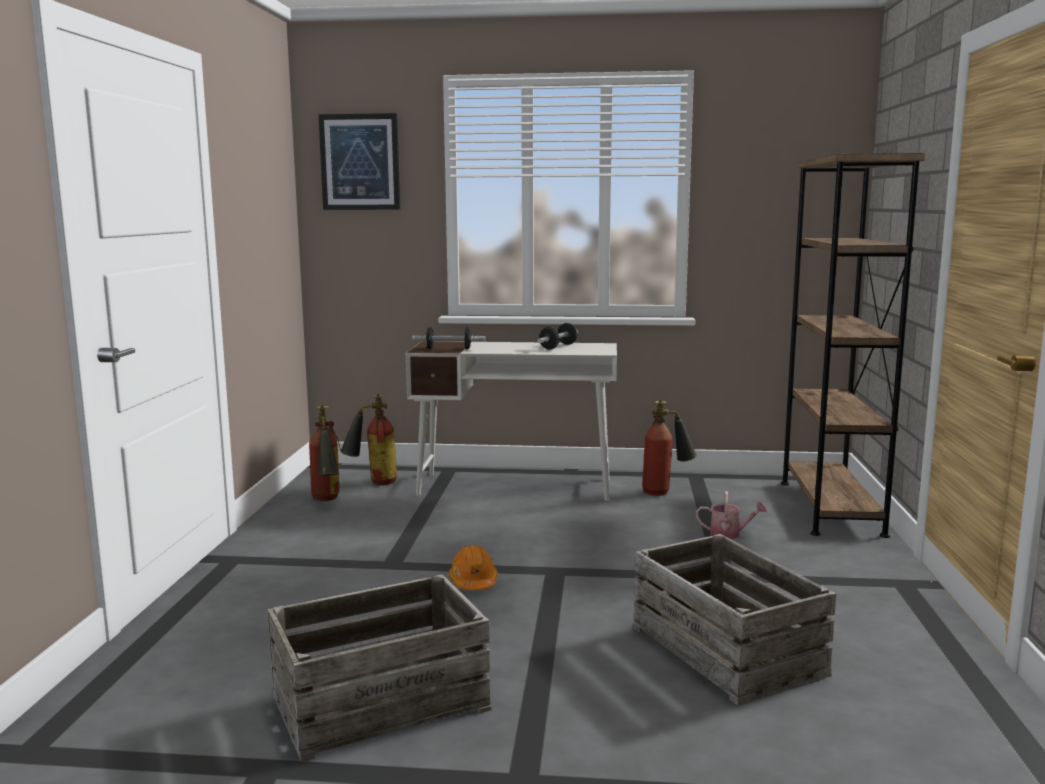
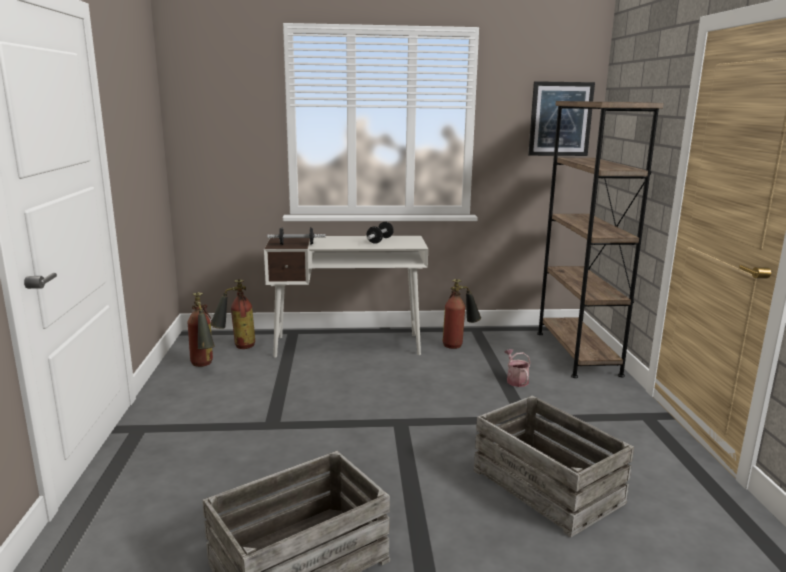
camera: 10 degrees left, 5 degrees up
picture [318,113,400,210] -> picture moved to [528,81,595,156]
orange hard hat [449,545,498,590] -> none
watering can [696,491,767,539] -> watering can turned 105 degrees counterclockwise [504,349,531,387]

